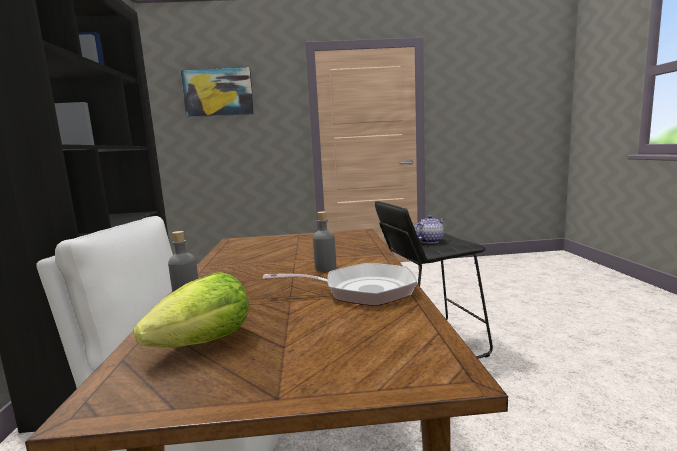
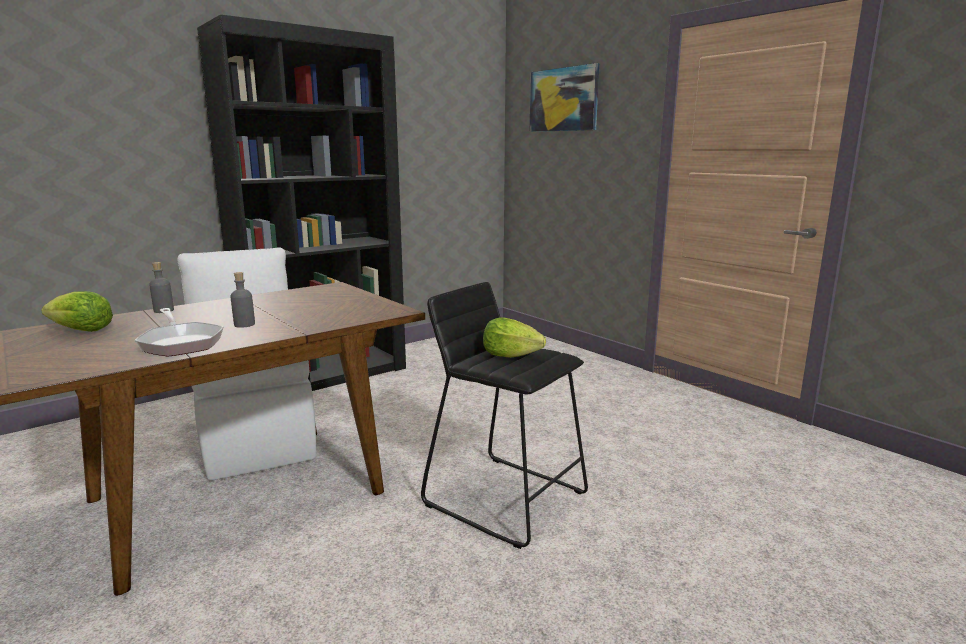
camera: 55 degrees right, 5 degrees up
teapot [414,215,445,244] -> lettuce [483,318,546,358]

